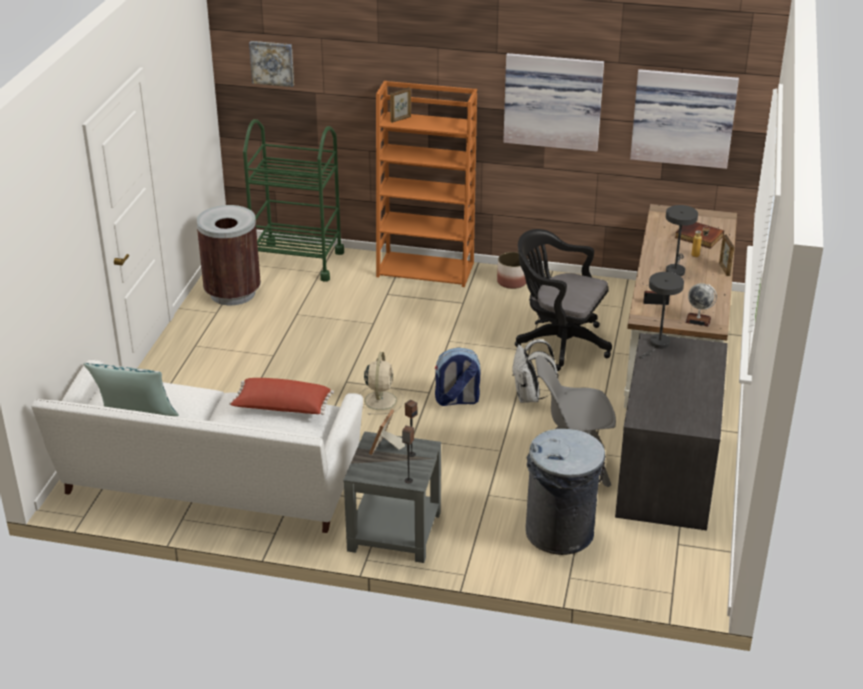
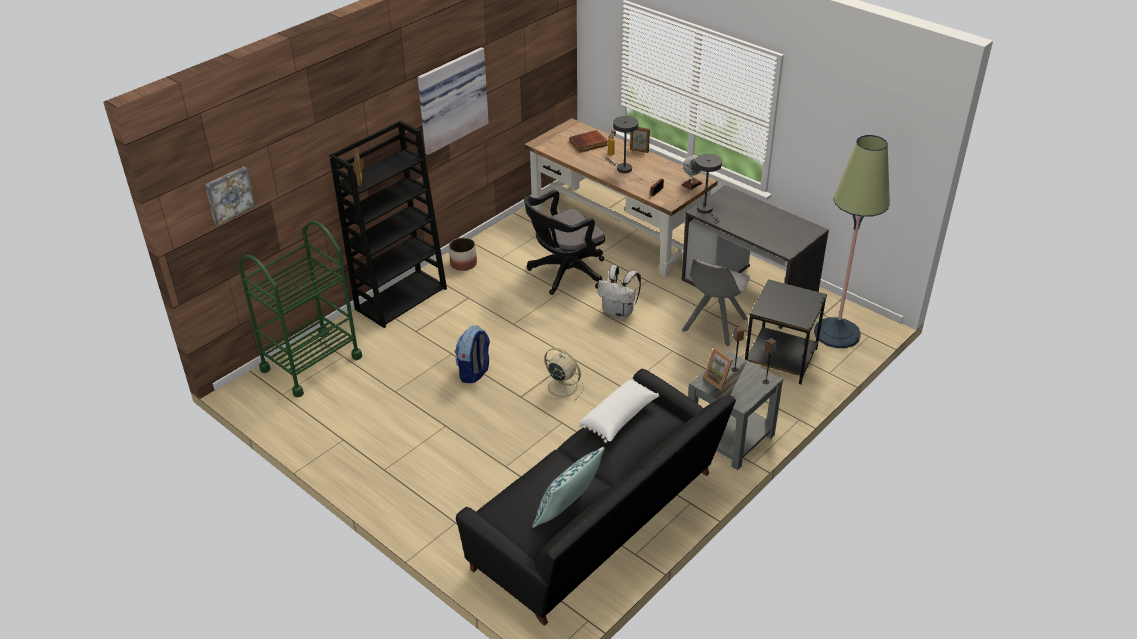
camera: 60 degrees left, 5 degrees up
white sofa [31,359,363,533] -> black sofa [456,369,736,626]
brown trash can [196,205,261,305] -> none
red pillow [229,378,334,415] -> white pillow [578,379,659,443]
orange bookcase [376,81,477,287] -> black bookcase [329,121,447,328]
backpack [435,347,480,406] -> backpack moved to [455,326,490,383]
grey trash can [525,429,606,555] -> black side table [745,279,827,384]
picture [630,69,739,169] -> none
none -> floor lamp [814,135,890,348]

